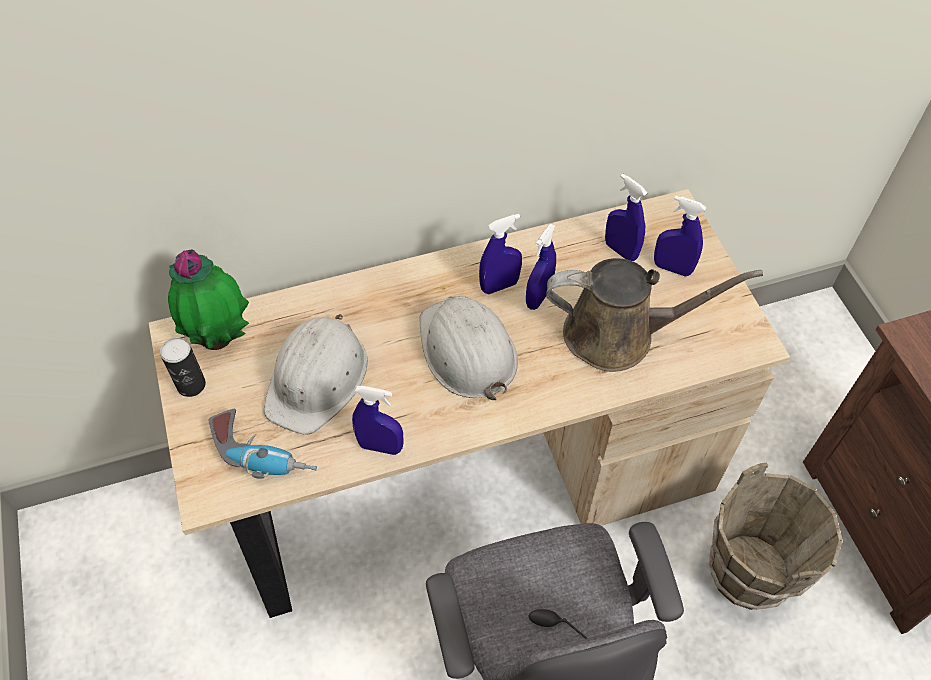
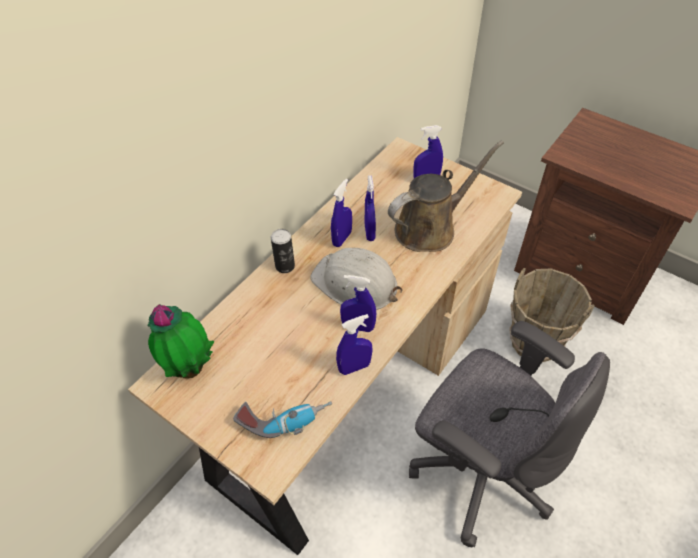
camera: 35 degrees left, 5 degrees down
can [160,337,206,397] -> can moved to [271,229,295,273]
white hard hat [264,314,368,434] -> none
blue spray bottle [605,174,647,261] -> blue spray bottle moved to [340,275,376,332]

